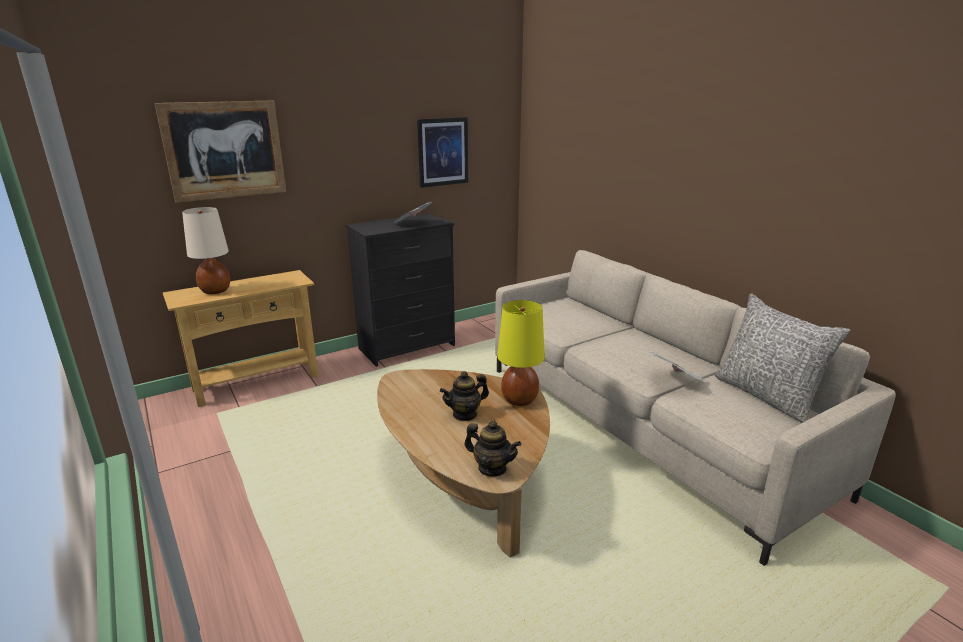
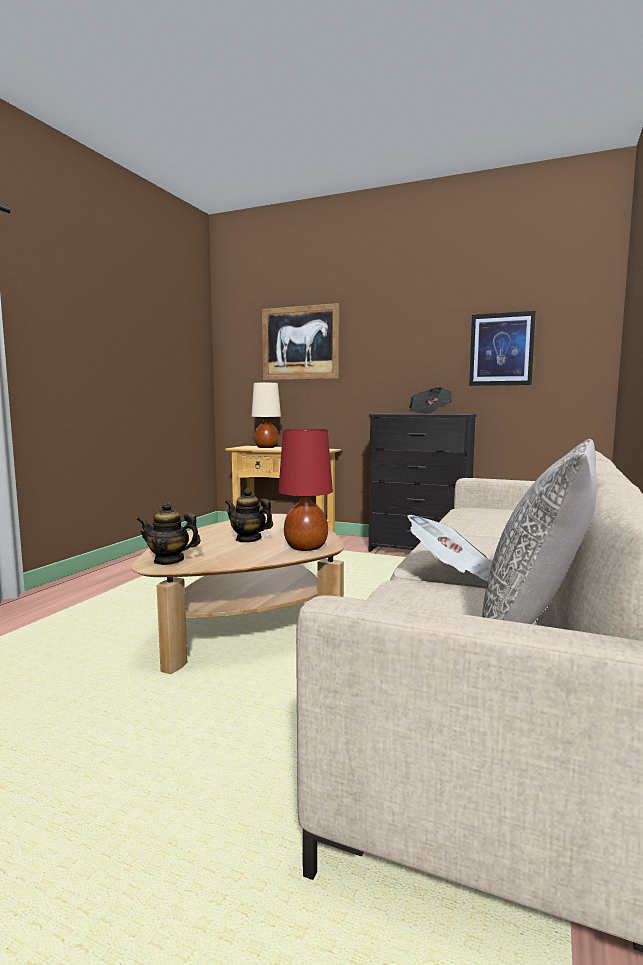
camera: 55 degrees right, 15 degrees down
teapot [464,420,521,477] -> teapot turned 105 degrees clockwise [137,502,201,565]
yellow table lamp [497,300,545,406] -> red table lamp [278,429,333,551]

